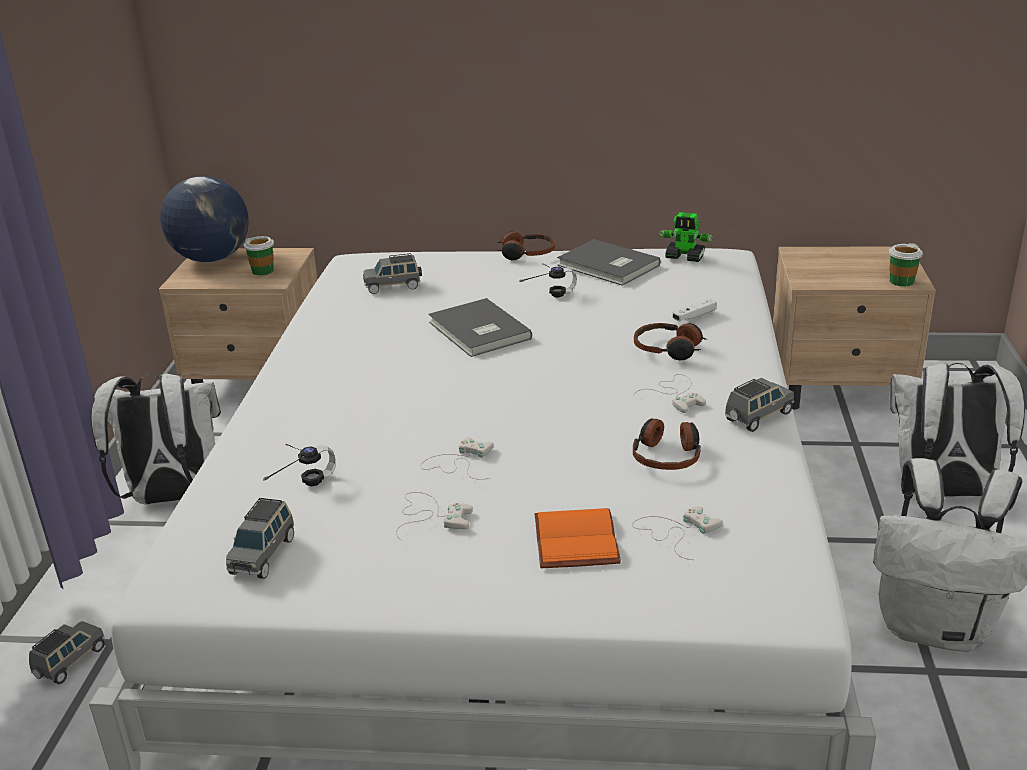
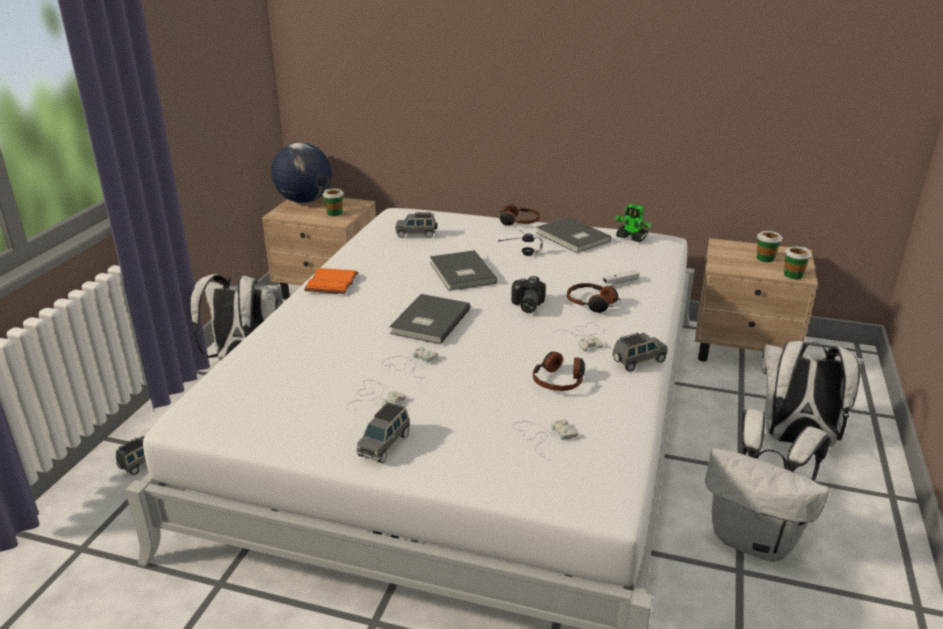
camera: 10 degrees right, 0 degrees up
grey toy car [226,498,294,579] -> grey toy car moved to [356,402,410,463]
headphones [263,443,336,487] -> none
orange book [534,508,621,568] -> orange book moved to [304,268,358,294]
none -> grey book [389,294,471,344]
none -> camera [511,276,546,313]
none -> cup [757,231,782,262]

